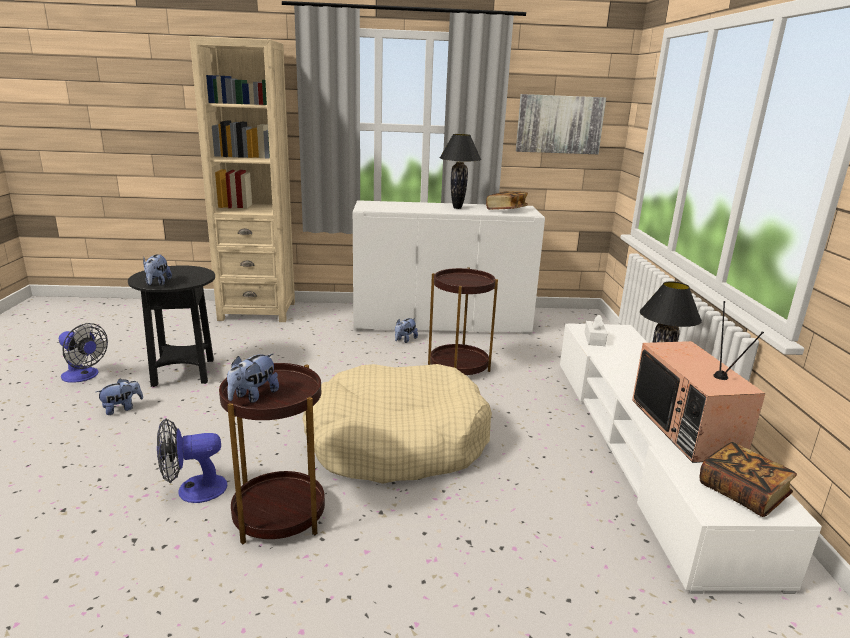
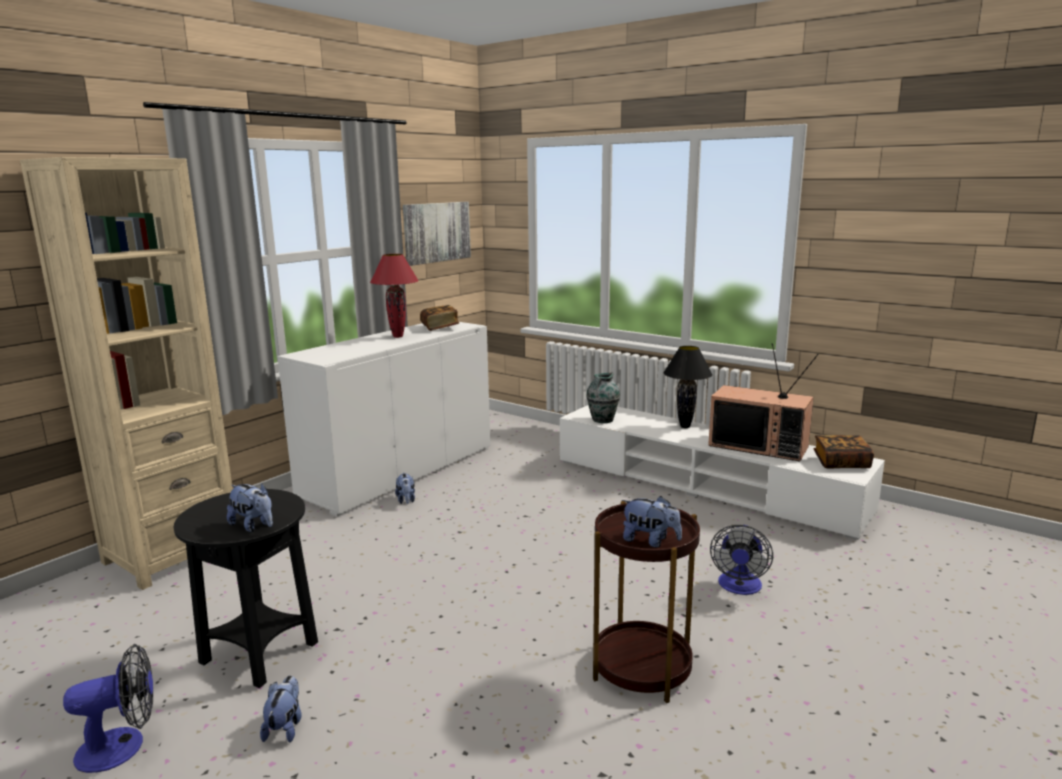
camera: 50 degrees left, 5 degrees down
fan [157,418,227,503] -> fan moved to [710,525,773,595]
plush toy [227,353,279,403] -> plush toy turned 45 degrees counterclockwise [622,496,682,547]
beige dog bed [302,364,492,484] -> none
brown side table [428,267,498,375] -> none
black table lamp [439,134,481,209] -> red table lamp [370,254,419,338]
white tissue box [584,315,607,346] -> vase [586,373,620,423]

